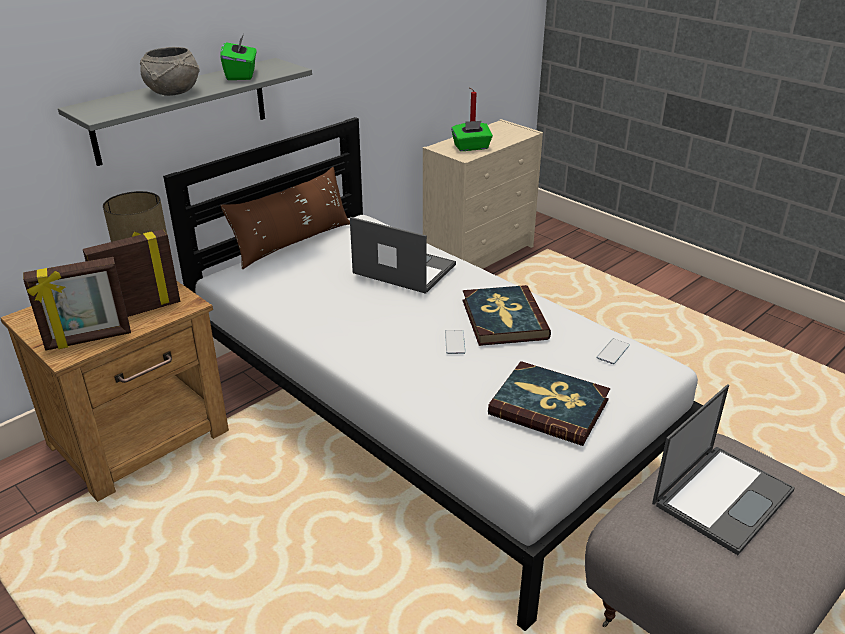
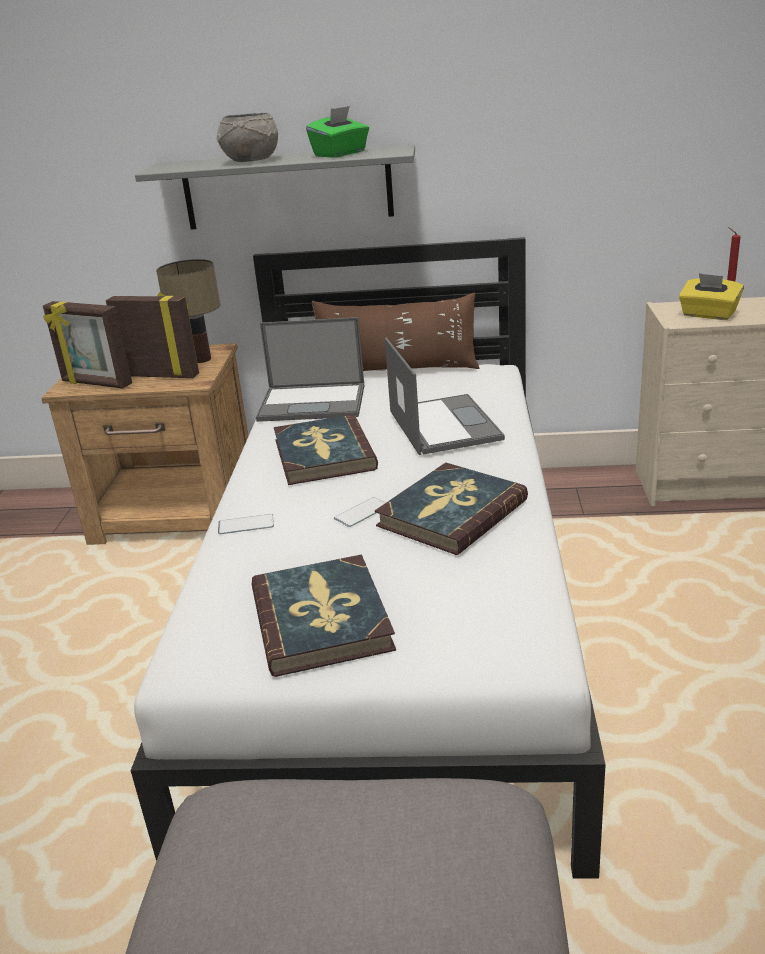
camera: 50 degrees right, 5 degrees down
green tissue box [451,121,493,151] -> yellow tissue box [679,273,744,320]
phone [597,338,630,364] -> phone moved to [218,514,274,534]
laptop [652,384,795,555] -> laptop moved to [256,317,364,422]
none -> book [274,415,378,485]

